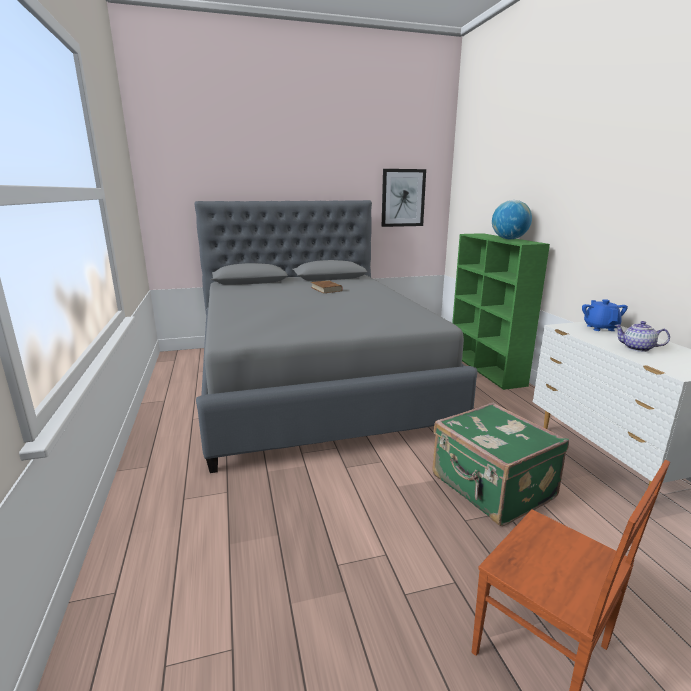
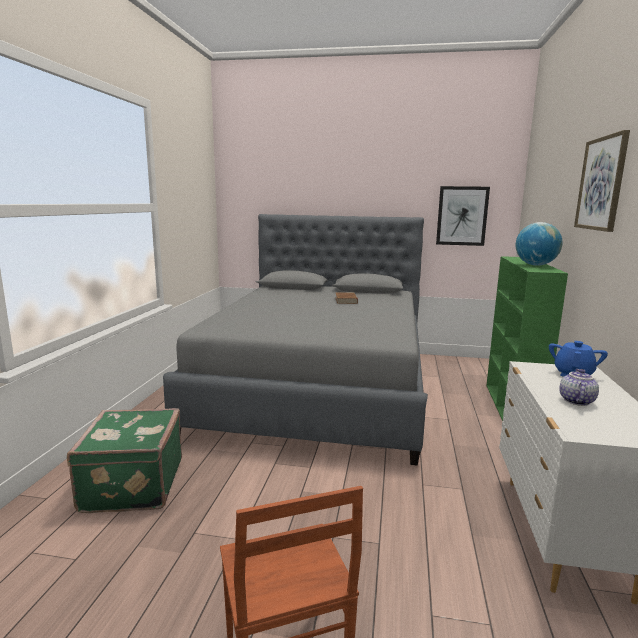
camera: 25 degrees right, 5 degrees down
green suitcase [432,402,569,526] -> green suitcase moved to [67,408,182,513]
teapot [614,321,670,352] -> teapot turned 60 degrees clockwise [559,369,599,406]
none -> picture [574,130,630,232]

